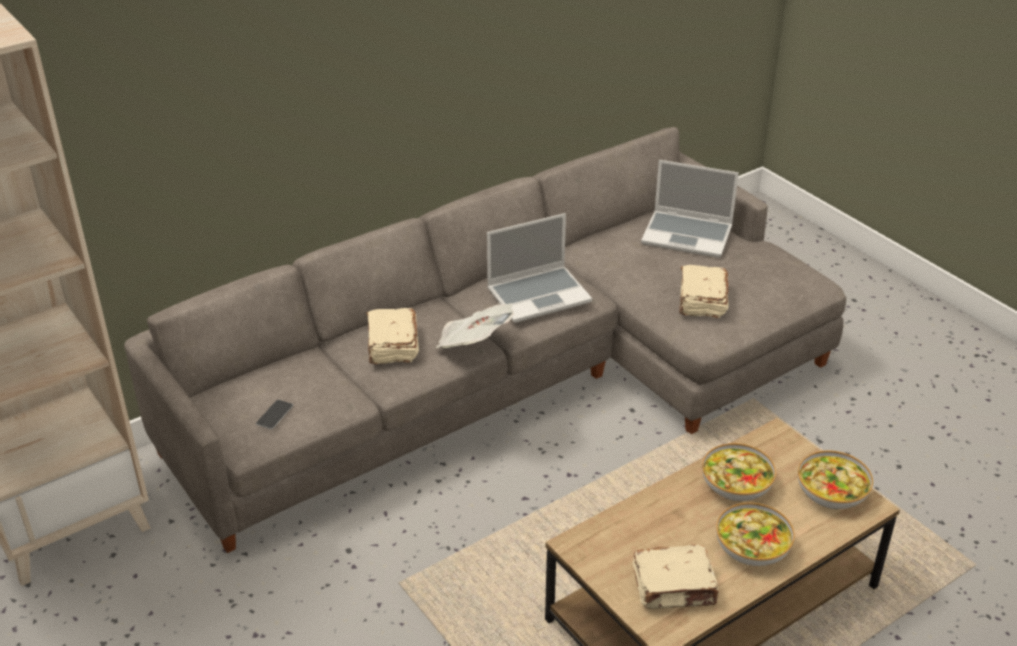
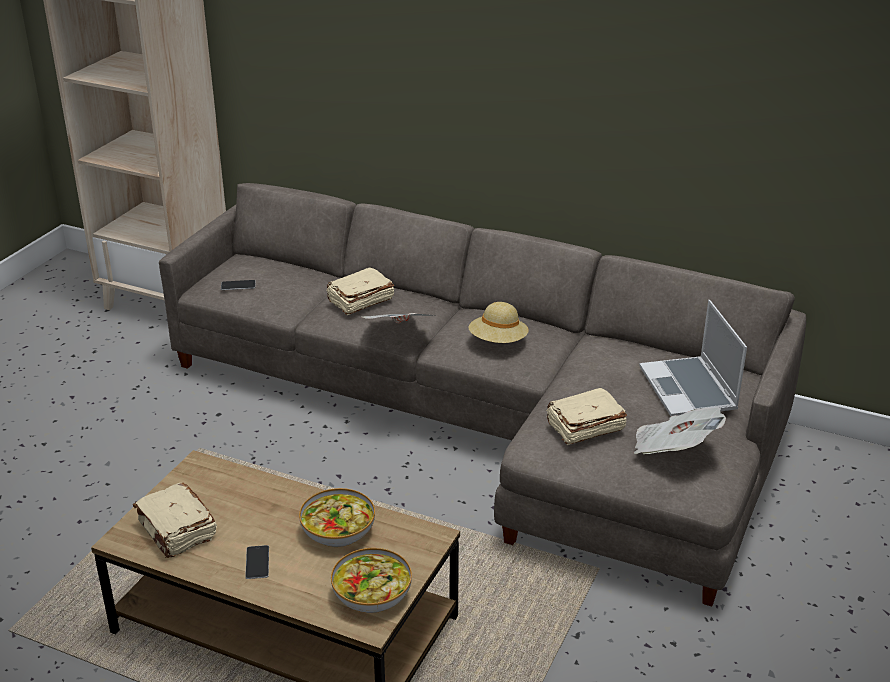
camera: 60 degrees right, 5 degrees down
laptop [487,213,592,323] -> beige hat [469,302,529,343]
bowl [716,503,795,566] -> phone [245,545,269,579]
none -> newspaper [634,407,726,454]

